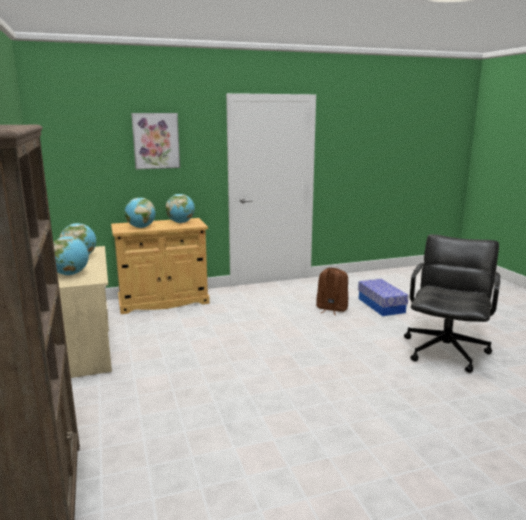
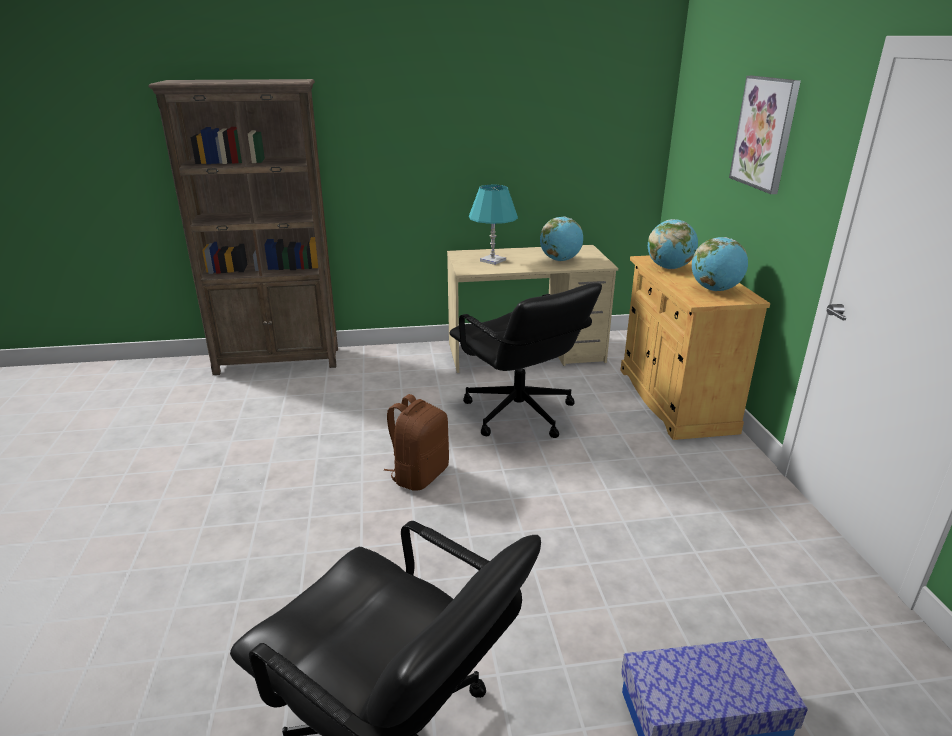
camera: 100 degrees right, 10 degrees up
globe [53,236,89,276] -> turquoise table lamp [469,185,518,265]
brown backpack [316,268,348,315] -> brown backpack moved to [384,394,449,491]
none -> black office chair [449,283,602,438]

